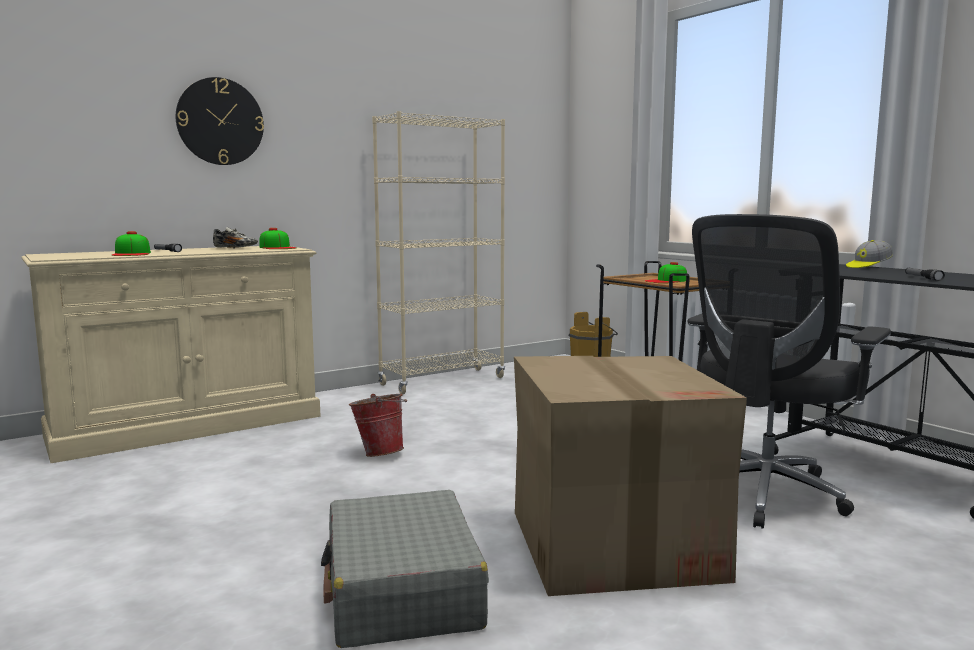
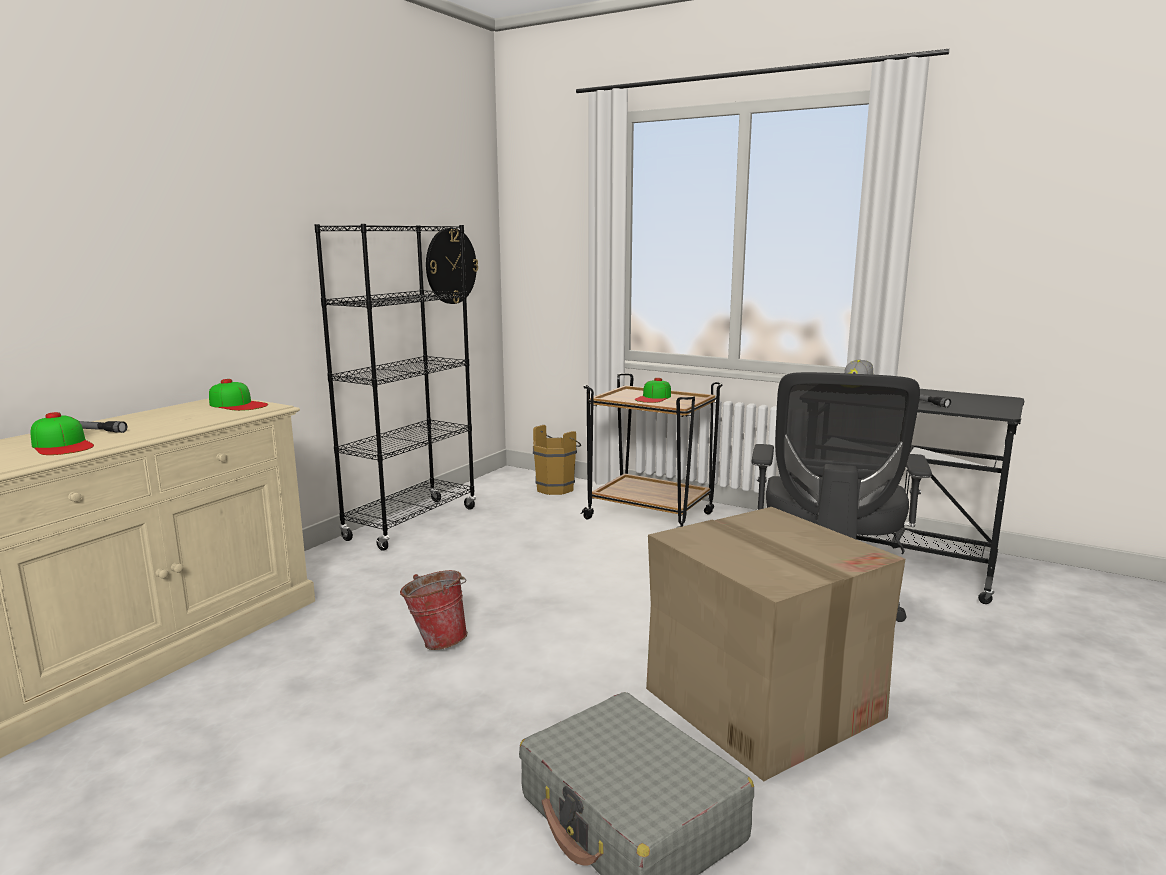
camera: 25 degrees left, 5 degrees up
wall clock [176,77,264,165] -> wall clock moved to [426,228,478,304]
shoe [213,227,258,249] -> none
beige bookcase [372,111,505,394] -> black bookcase [314,224,476,551]

